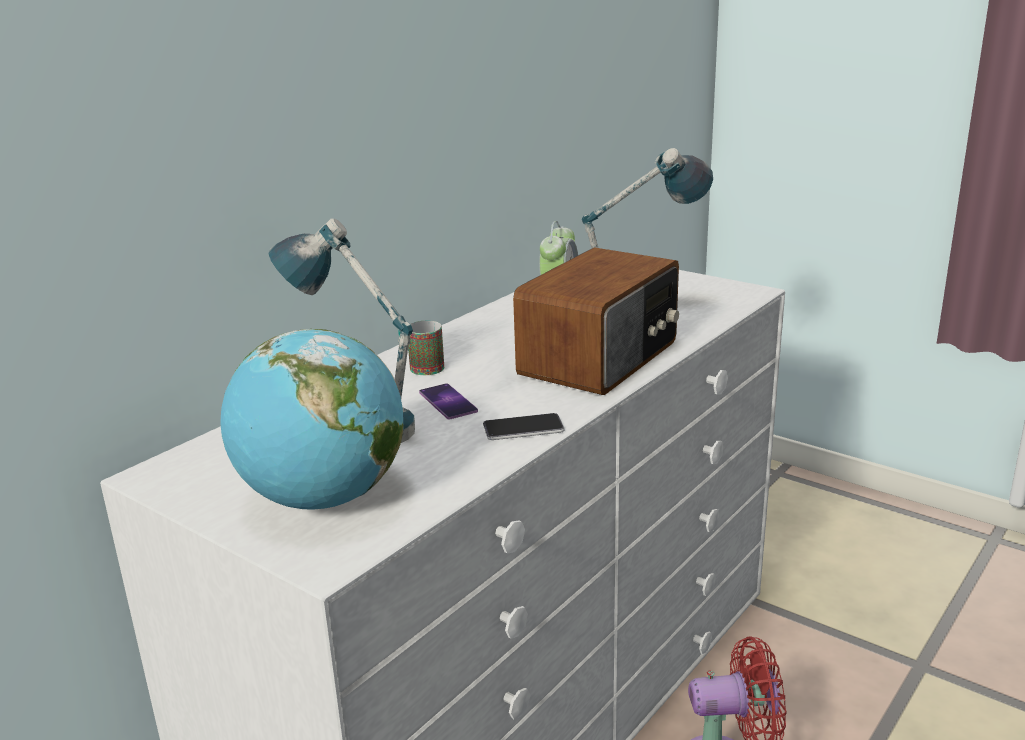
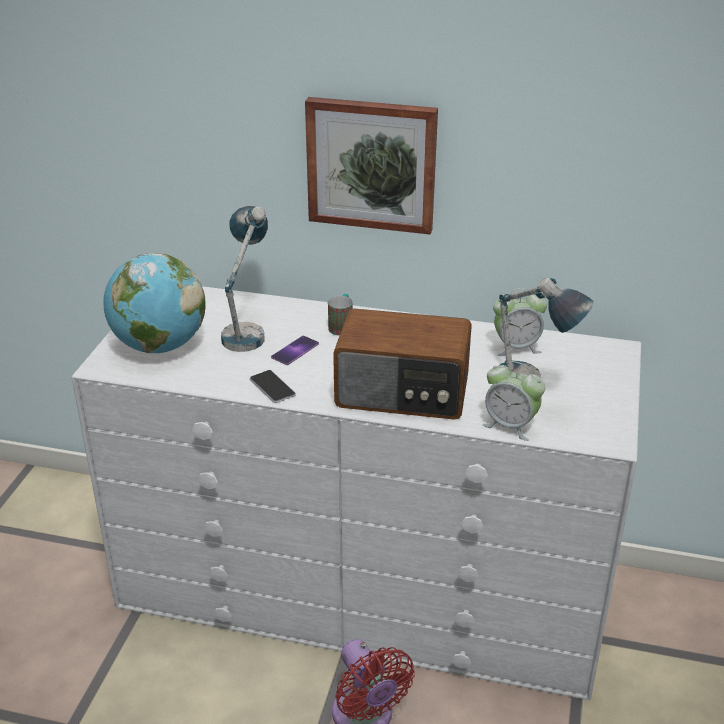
camera: 65 degrees right, 10 degrees up
none -> picture [305,97,438,235]
none -> alarm clock [482,361,545,441]

